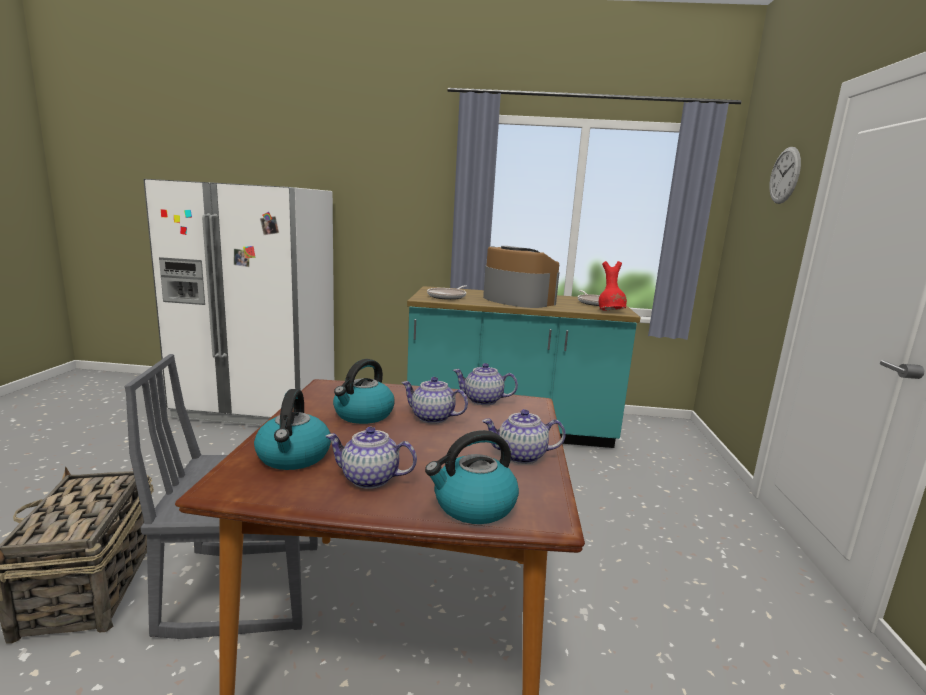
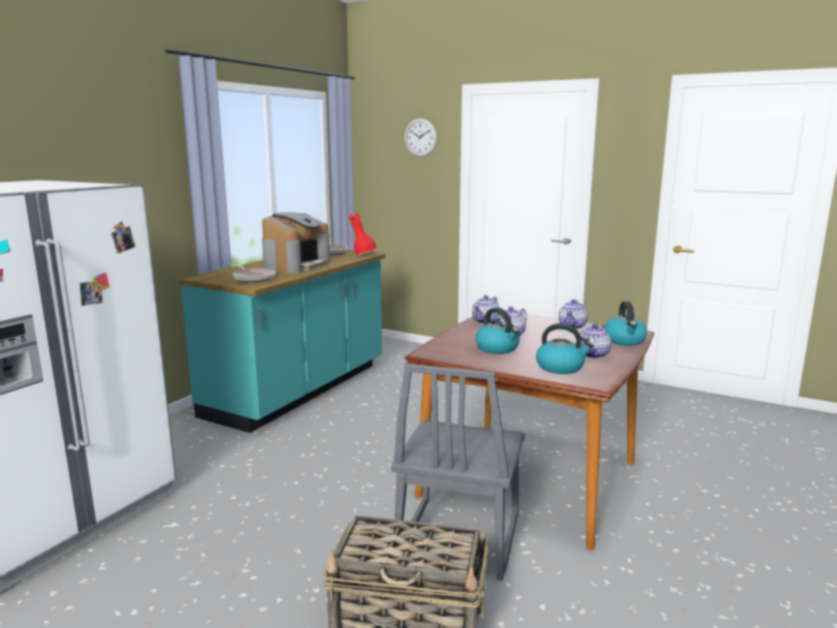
camera: 65 degrees left, 0 degrees up
coffee machine [483,246,559,308] -> coffee machine turned 135 degrees clockwise [262,212,330,274]

